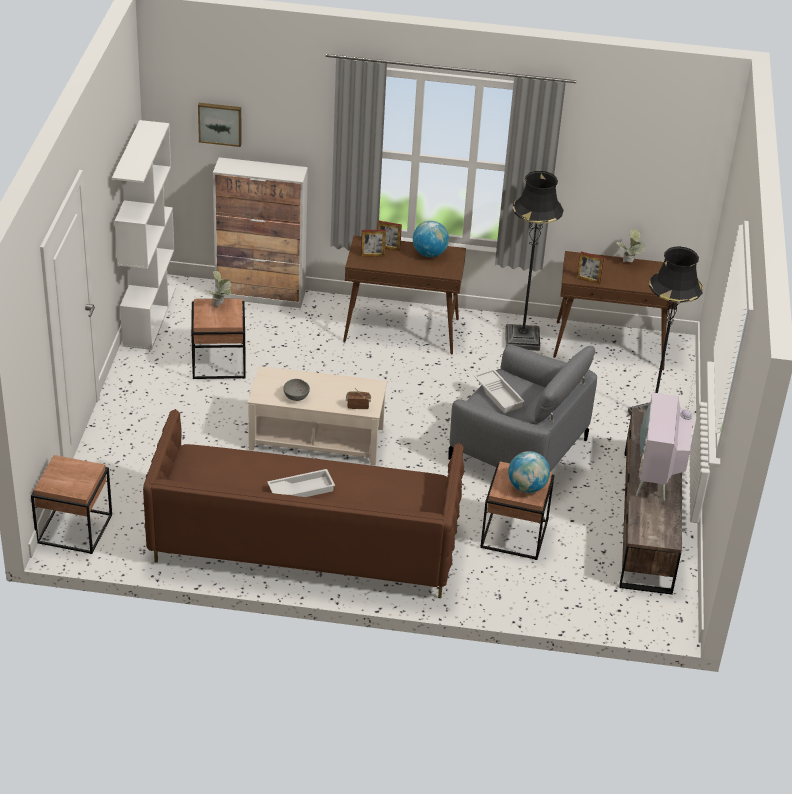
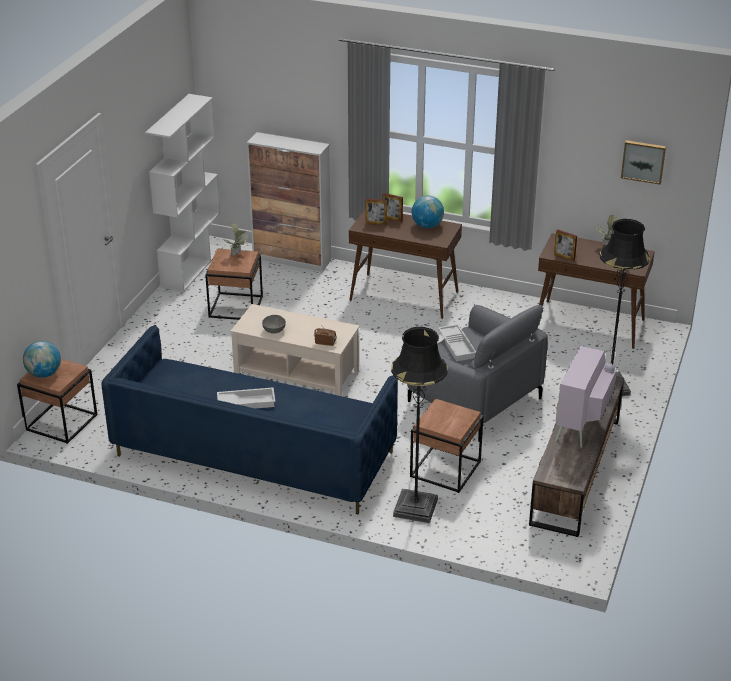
camera: 15 degrees right, 5 degrees down
brown sofa [143,409,464,598] -> blue sofa [101,325,398,514]
picture [198,103,242,147] -> picture moved to [621,140,666,185]
black floor lamp [505,171,564,351] -> black floor lamp moved to [391,327,448,523]
globe [508,451,550,493] -> globe moved to [23,341,61,378]

